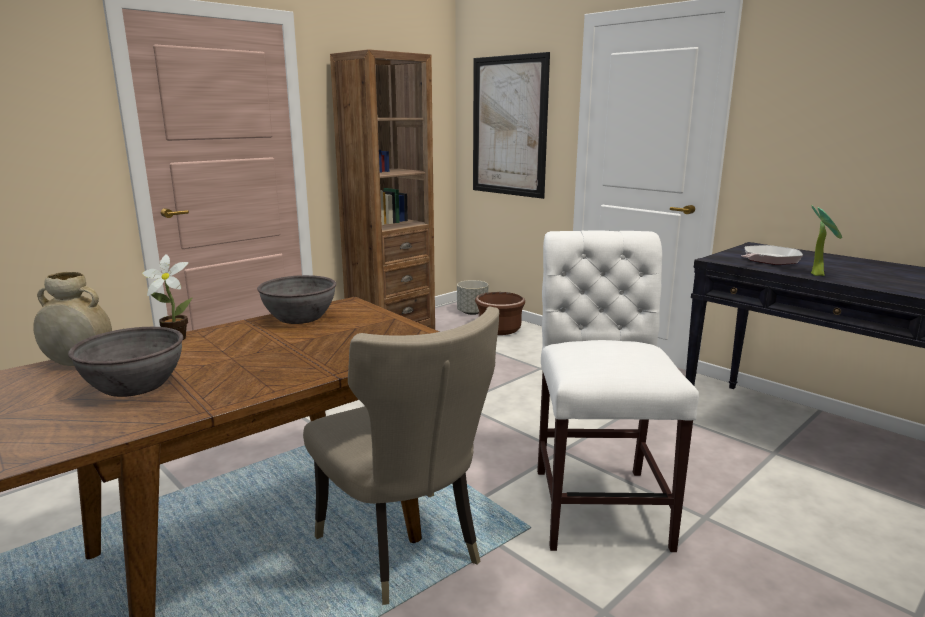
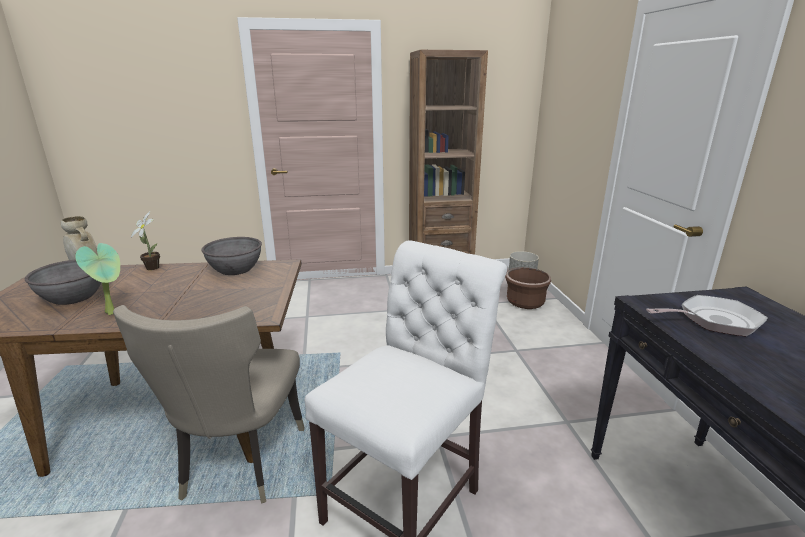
camera: 35 degrees right, 5 degrees up
picture [473,52,550,199] -> none
potted plant [811,205,842,276] -> potted plant moved to [75,243,120,315]

